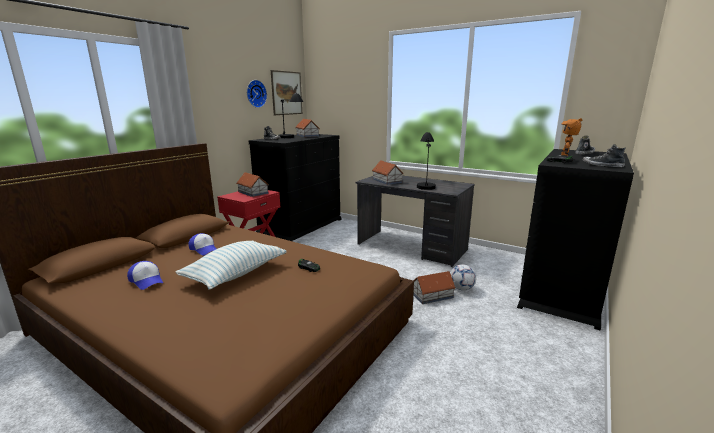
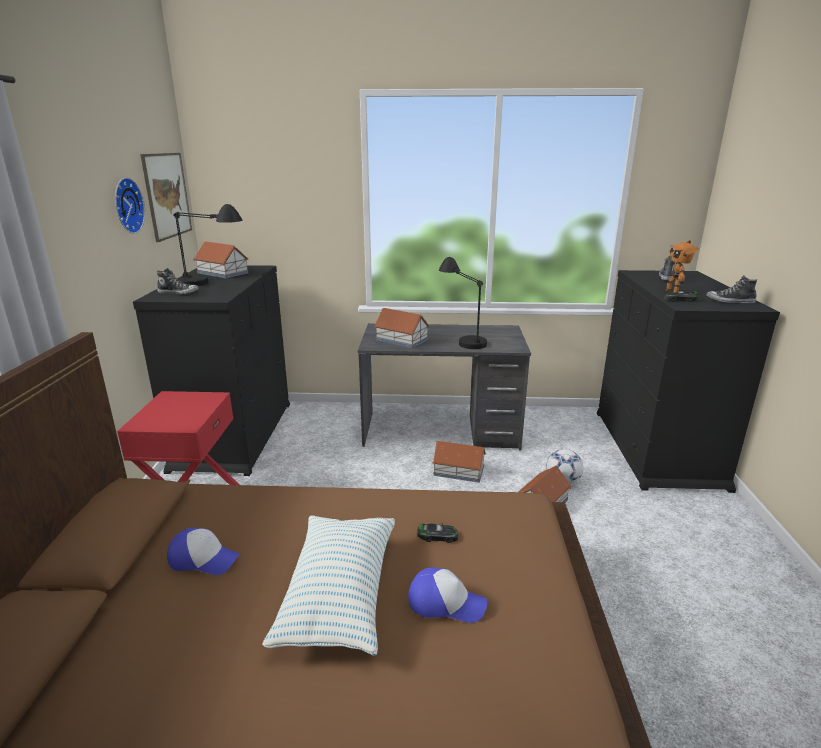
camera: 30 degrees left, 5 degrees up
cap [127,261,163,290] -> cap moved to [408,567,488,623]
toy house [237,172,269,197] -> toy house moved to [432,441,486,483]

